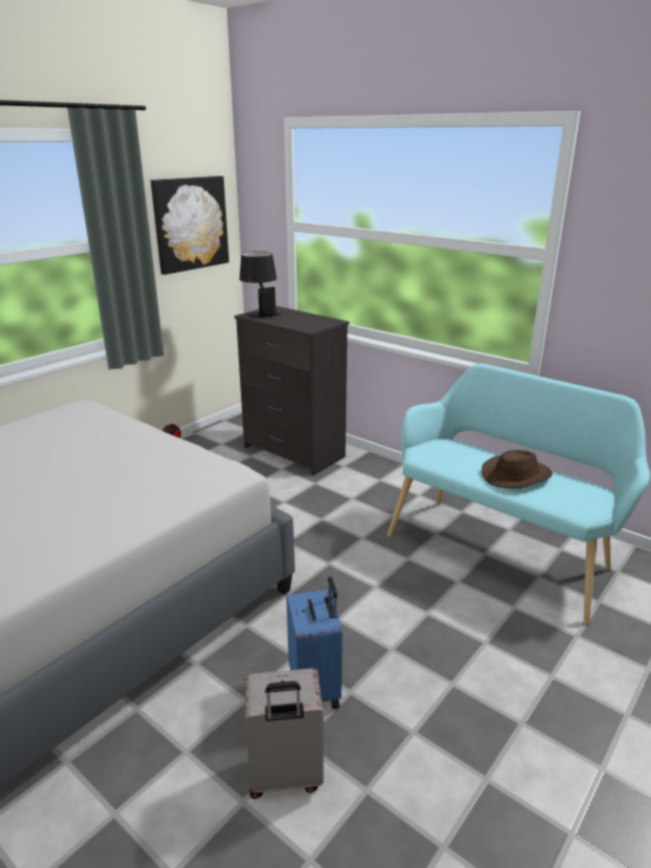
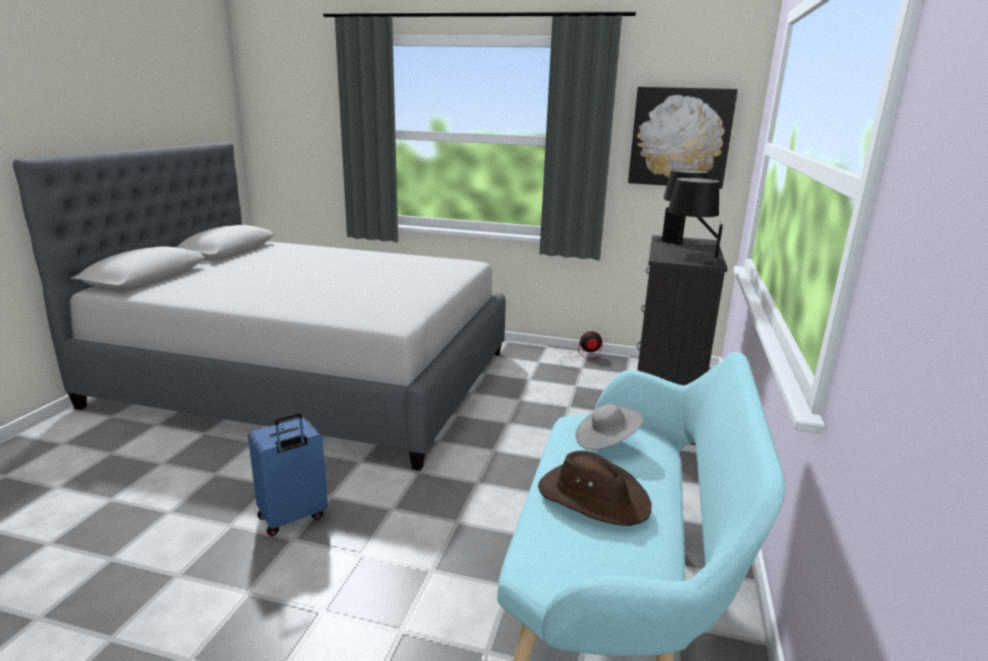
camera: 65 degrees right, 5 degrees down
grey suitcase [245,668,324,799] -> none
none -> grey hat [576,404,643,450]
none -> black table lamp [668,178,723,265]

